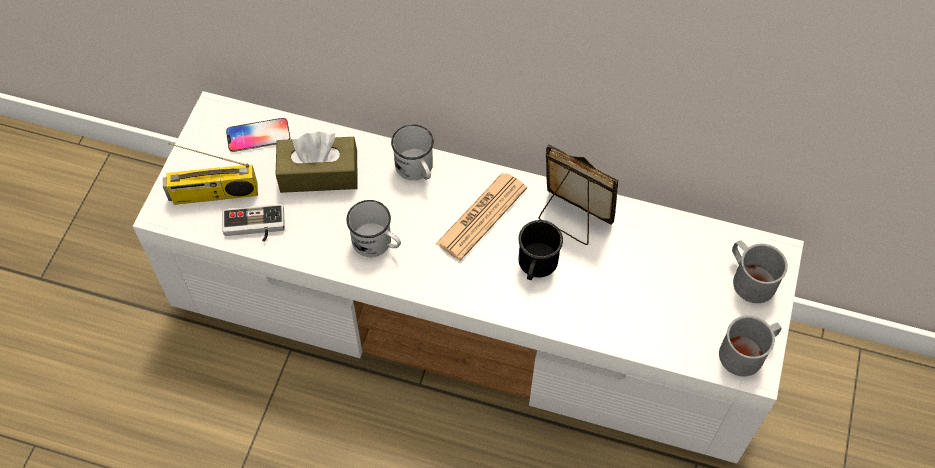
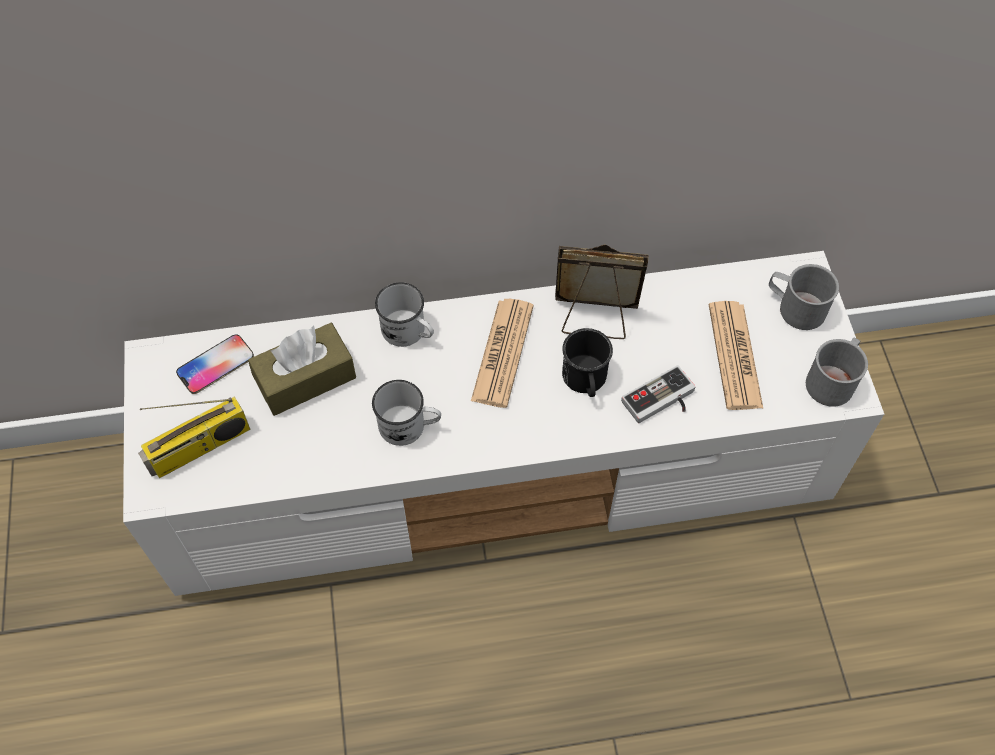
camera: 25 degrees left, 0 degrees up
game controller [223,204,285,242] -> game controller moved to [621,365,696,423]
none -> newspaper [709,301,763,410]

